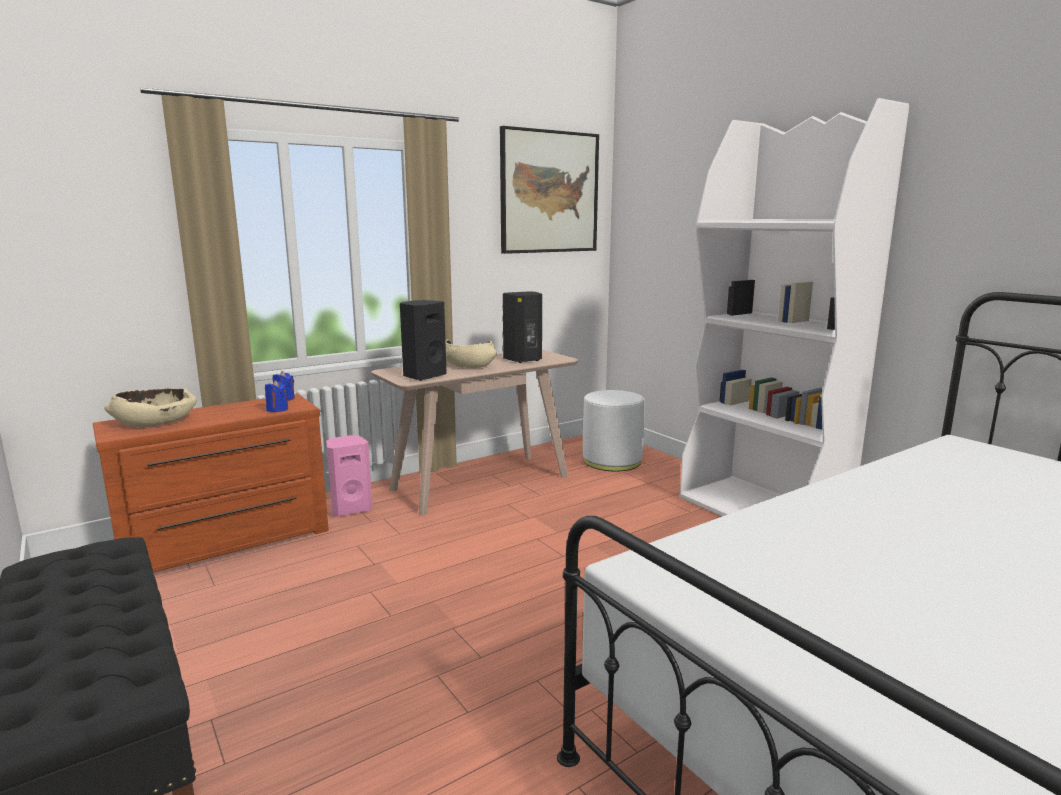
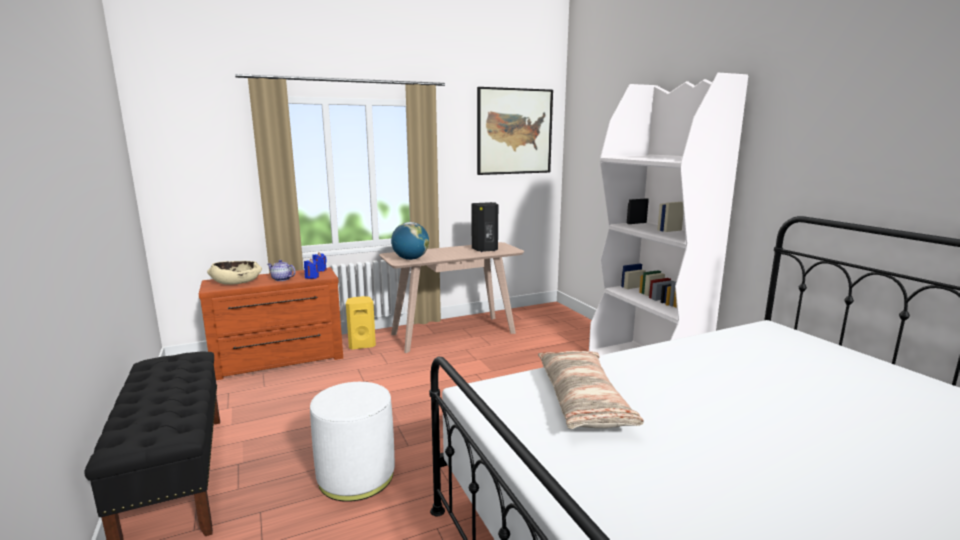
camera: 10 degrees right, 0 degrees up
pink speaker [326,435,373,517] -> yellow speaker [346,296,376,350]
black speaker [400,300,447,381] -> globe [391,222,429,260]
beige bowl [445,339,497,368] -> none
white ottoman [583,390,645,471] -> white ottoman moved to [310,382,395,502]
none -> teapot [268,260,296,281]
none -> pillow [538,351,644,429]

